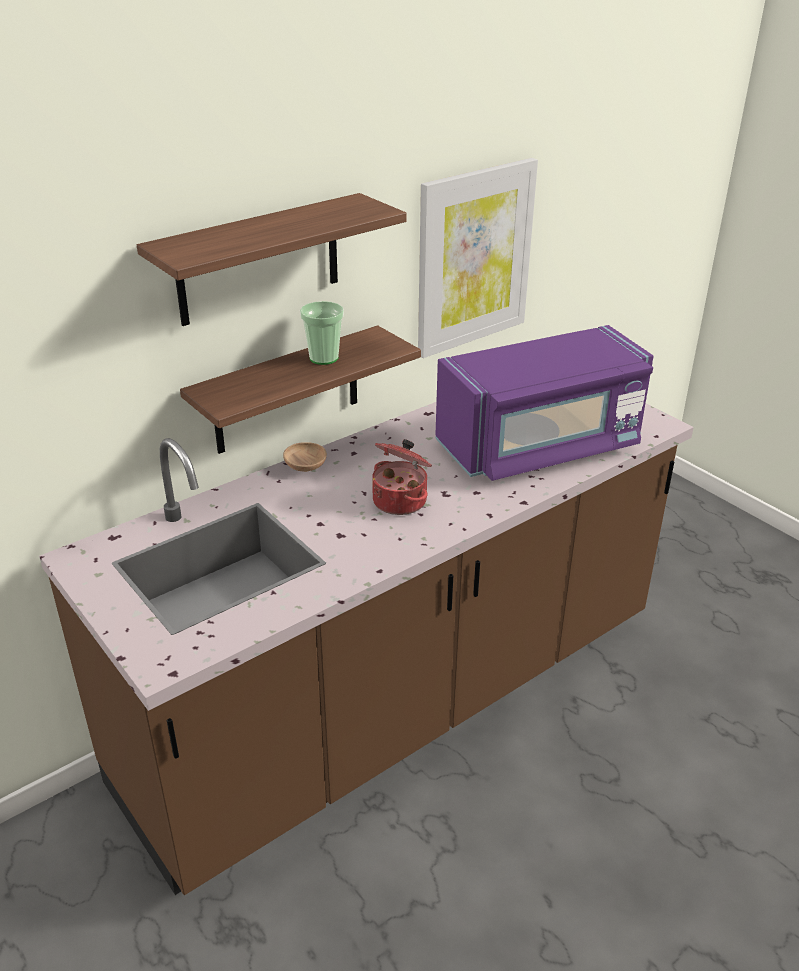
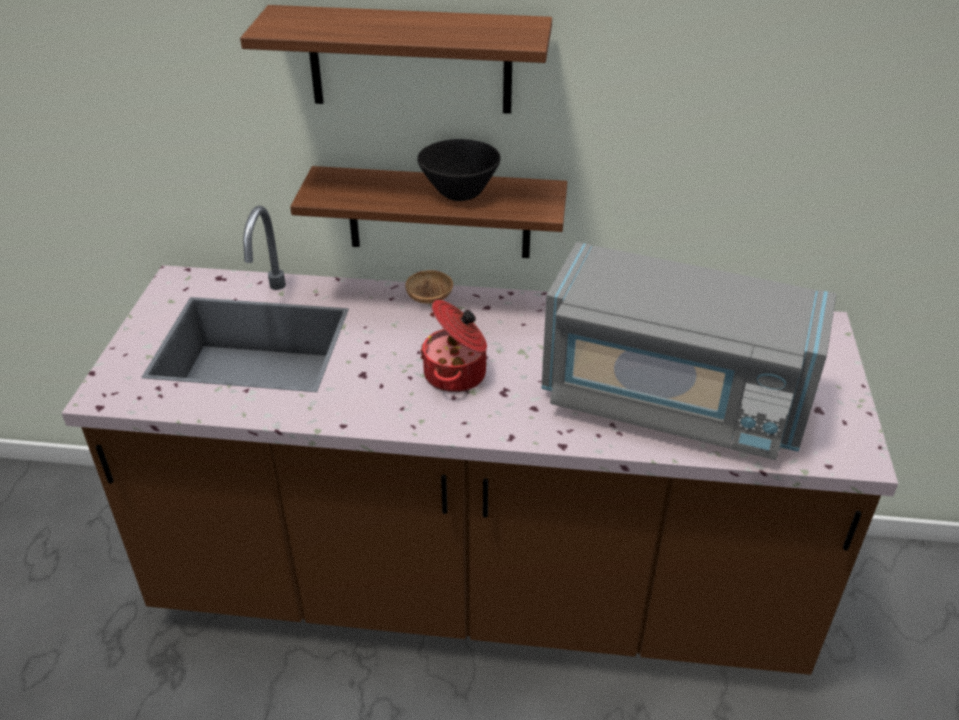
camera: 45 degrees right, 5 degrees up
cup [300,301,344,365] -> black bowl [417,139,500,201]
picture [418,158,538,358] -> none
purple microwave [435,325,654,481] -> grey microwave [541,242,836,460]

